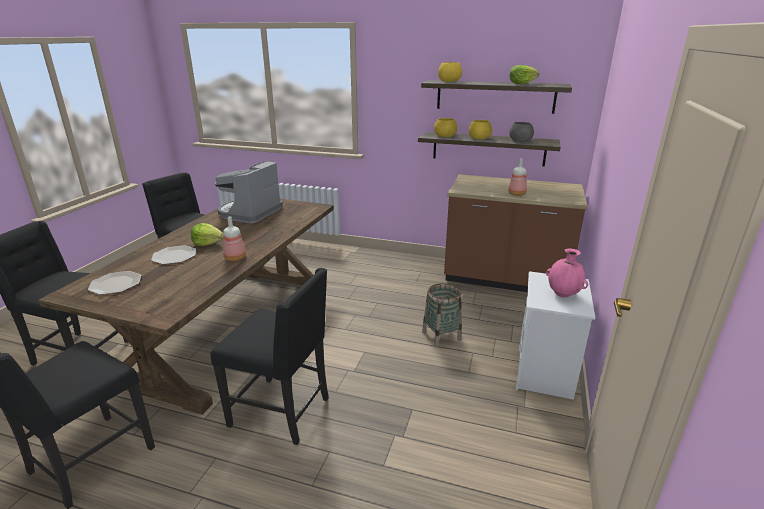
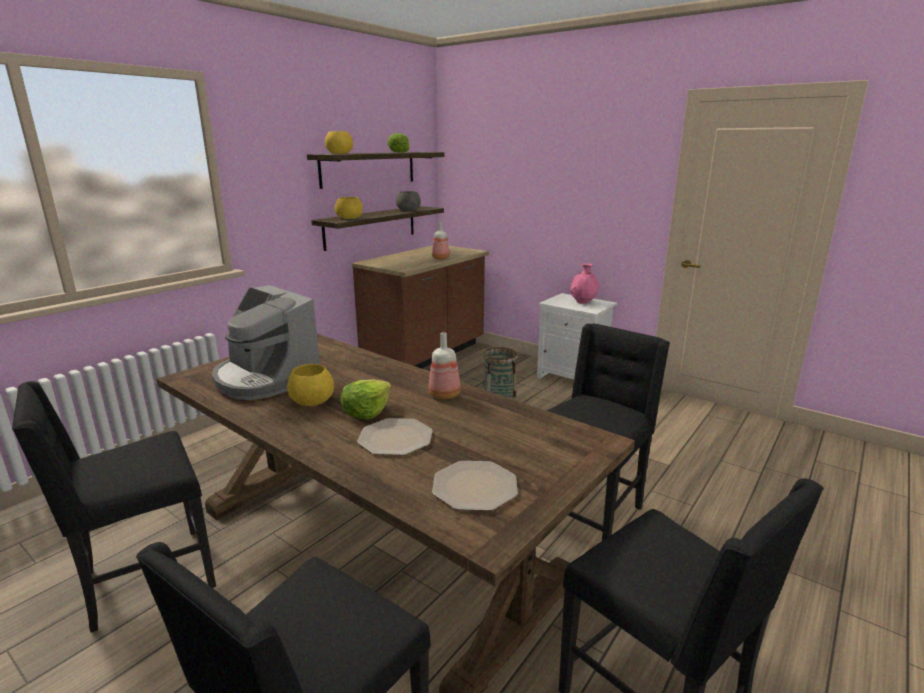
camera: 70 degrees left, 5 degrees down
yellow bowl [469,120,492,140] -> yellow bowl moved to [287,364,334,406]

